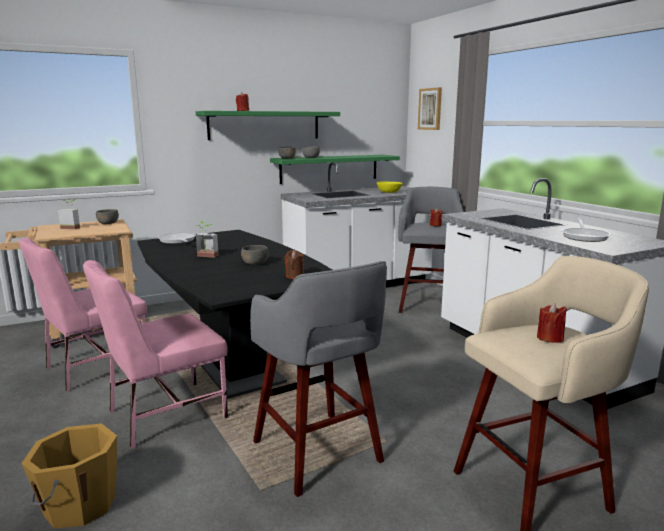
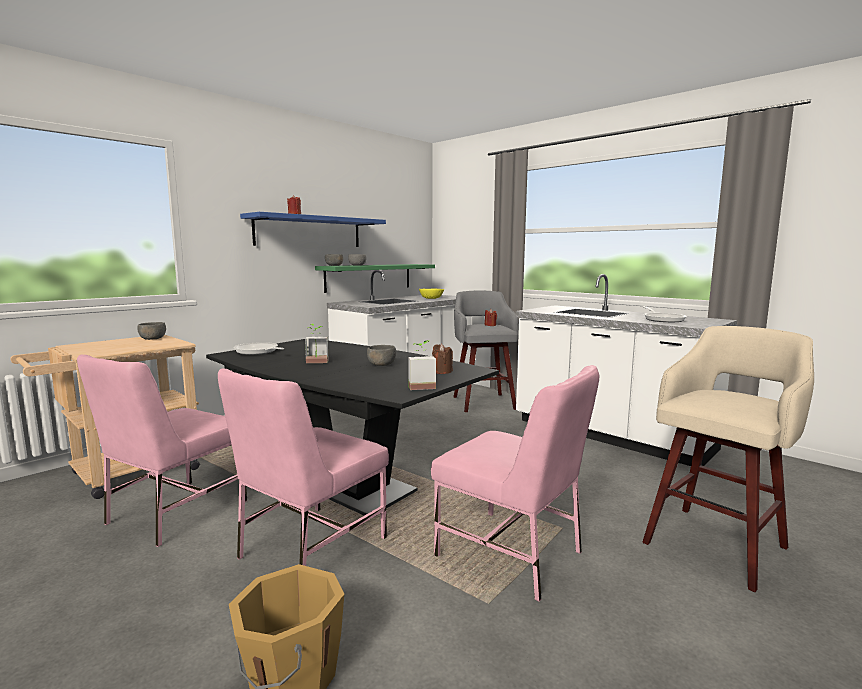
camera: 20 degrees left, 5 degrees down
potted plant [58,199,80,230] -> potted plant moved to [408,340,436,390]
green shelf [196,111,340,140] -> blue shelf [240,212,386,247]
grey stool [250,261,387,497] -> pink chair [431,365,599,602]
picture [418,87,442,130] -> none
red candle [537,303,567,343] -> none

